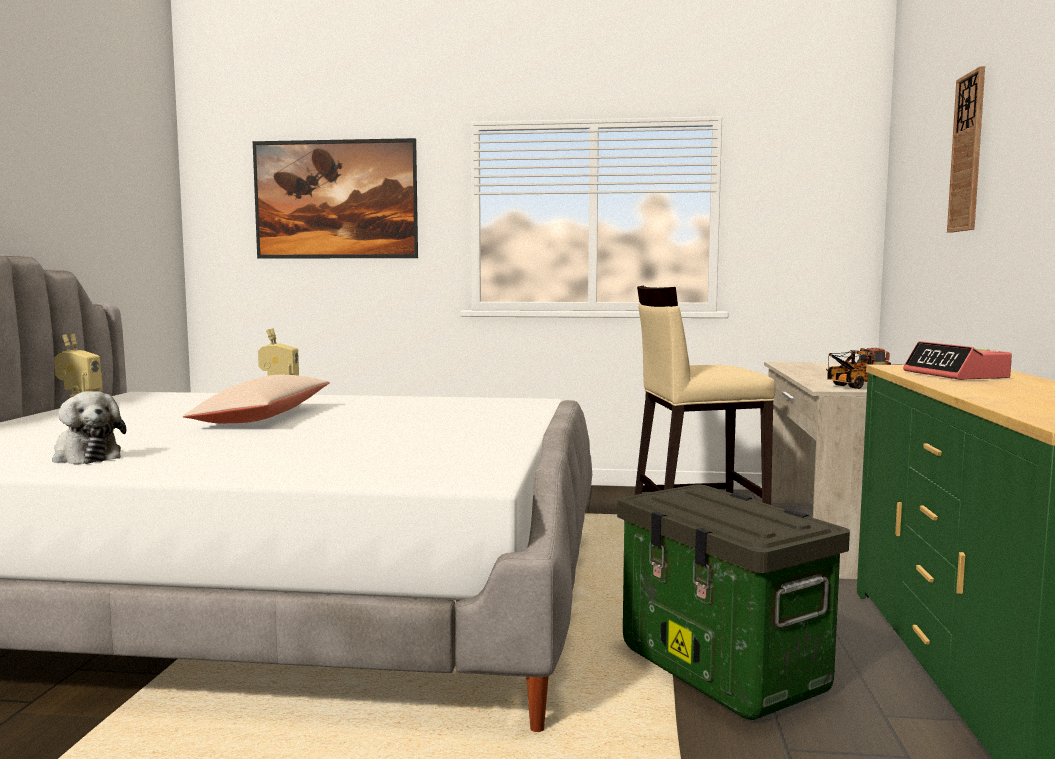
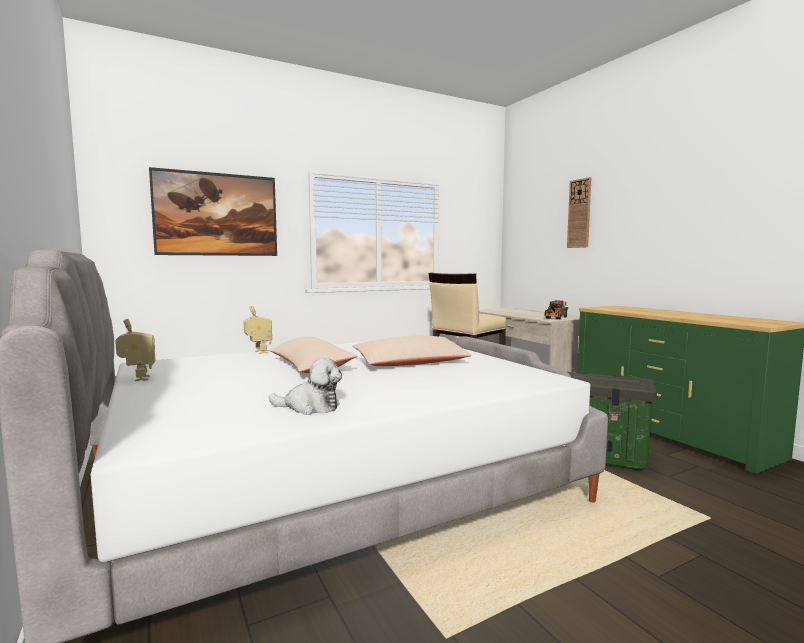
camera: 35 degrees left, 0 degrees up
alarm clock [903,341,1012,380] -> none
none -> beige pillow [353,336,472,366]

